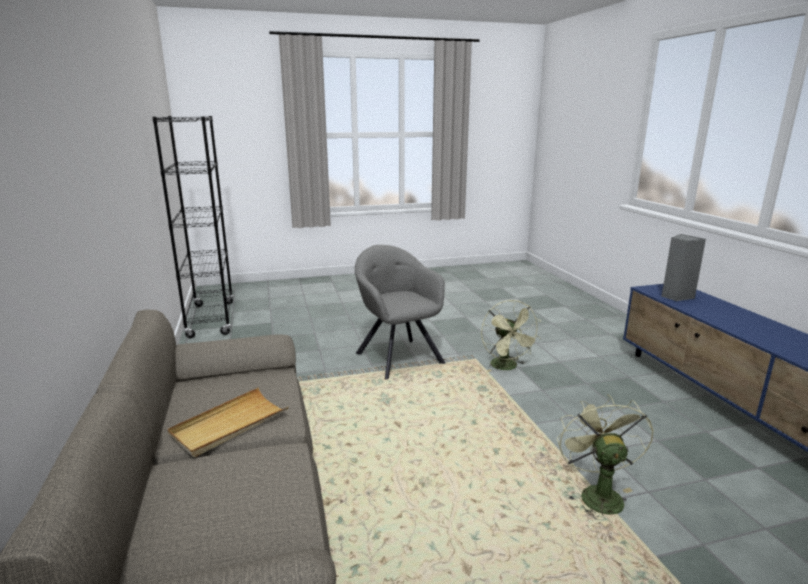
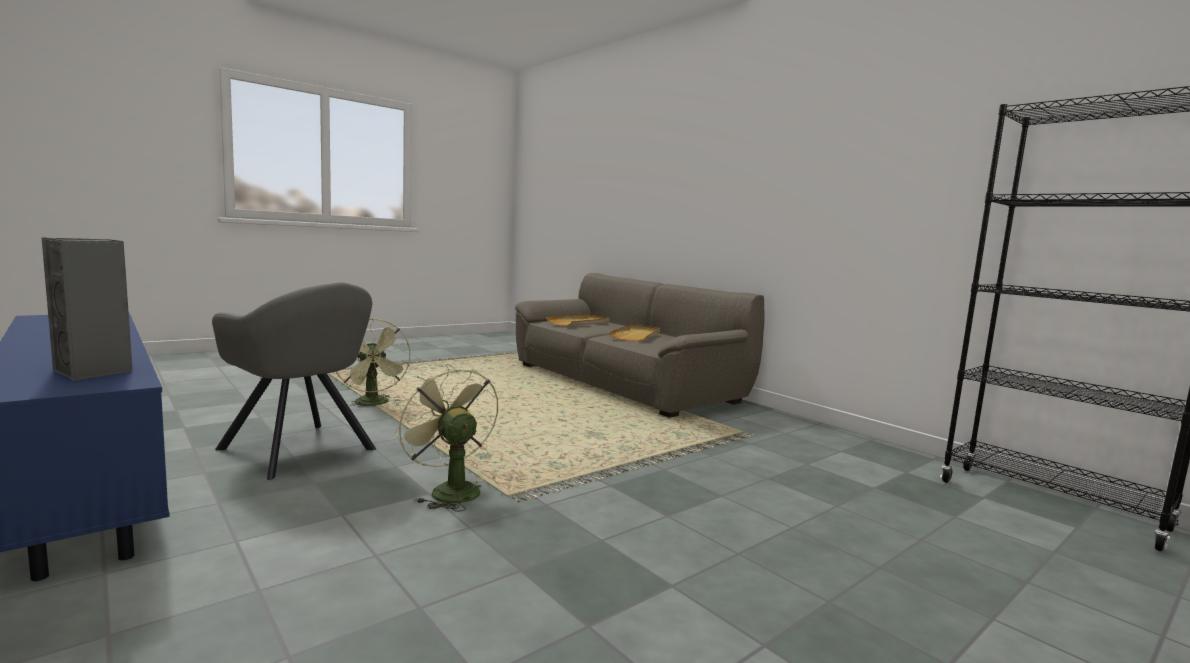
camera: 155 degrees right, 10 degrees down
grey armchair [355,245,446,380] -> grey armchair moved to [212,282,376,480]
none -> beige tray [546,314,610,326]

